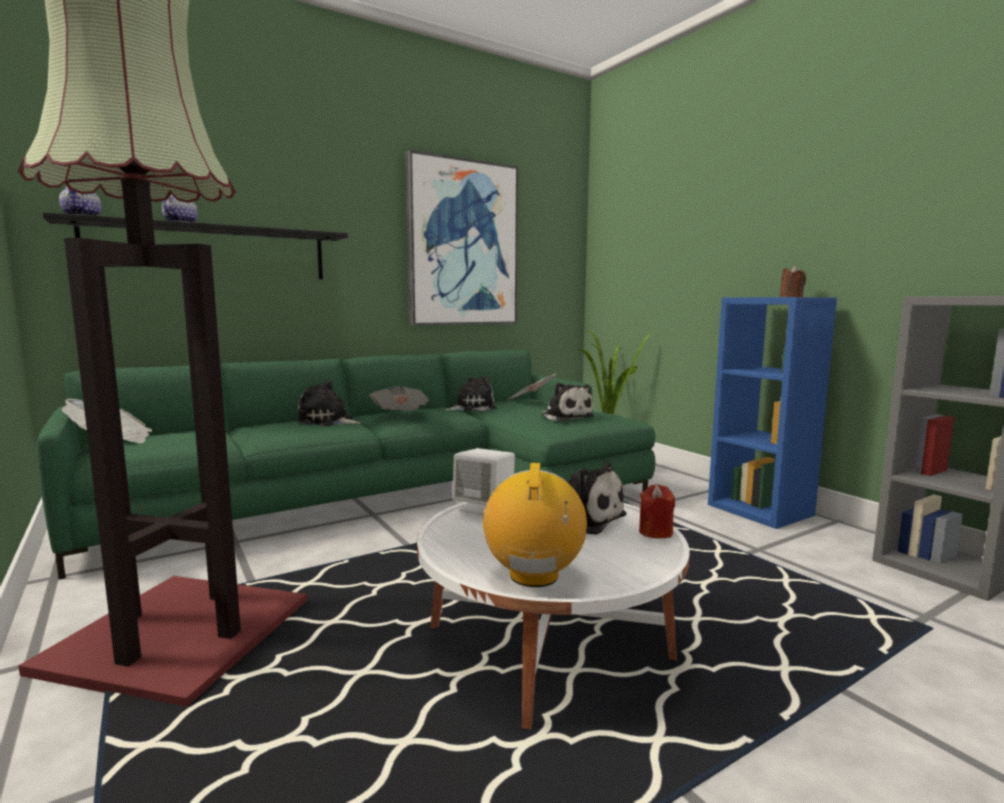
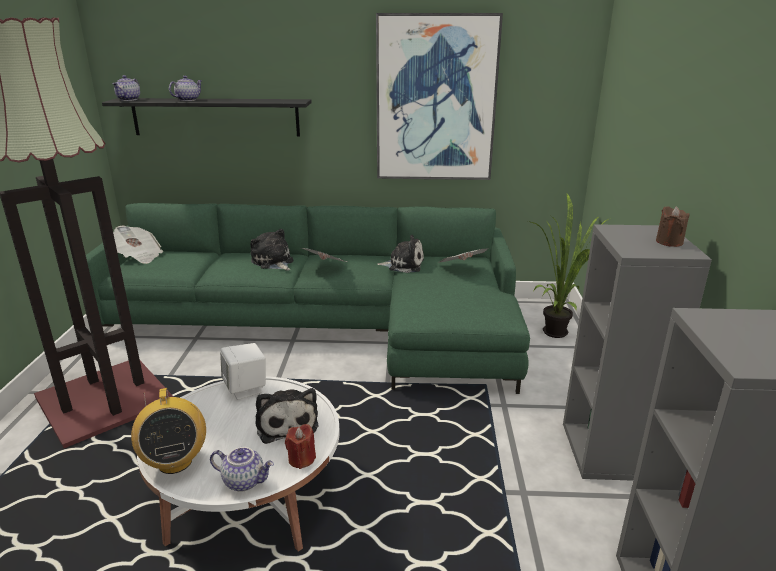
camera: 35 degrees right, 15 degrees up
radio [483,463,587,587] -> radio turned 120 degrees clockwise [131,388,206,474]
plush toy [542,383,594,421] -> none
blue bookcase [708,297,837,529] -> grey bookcase [563,224,712,481]
none -> teapot [210,447,274,492]

